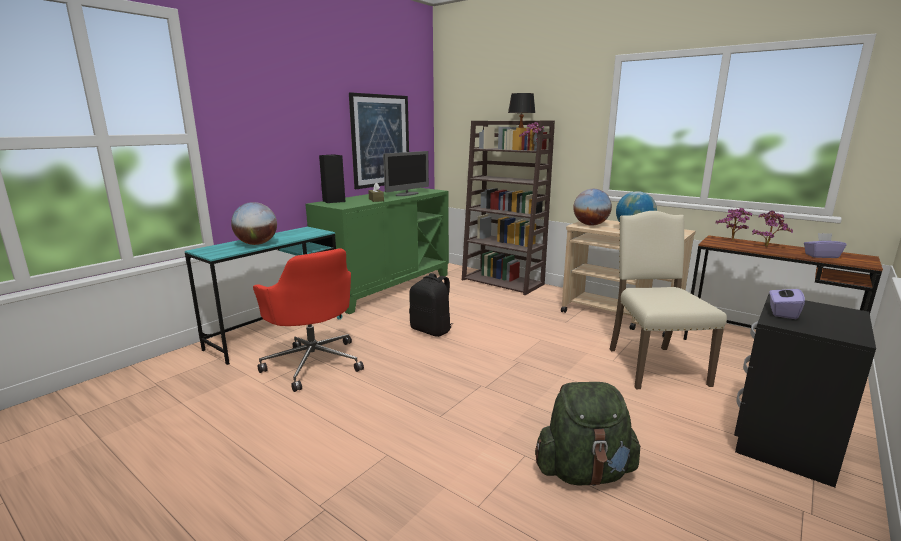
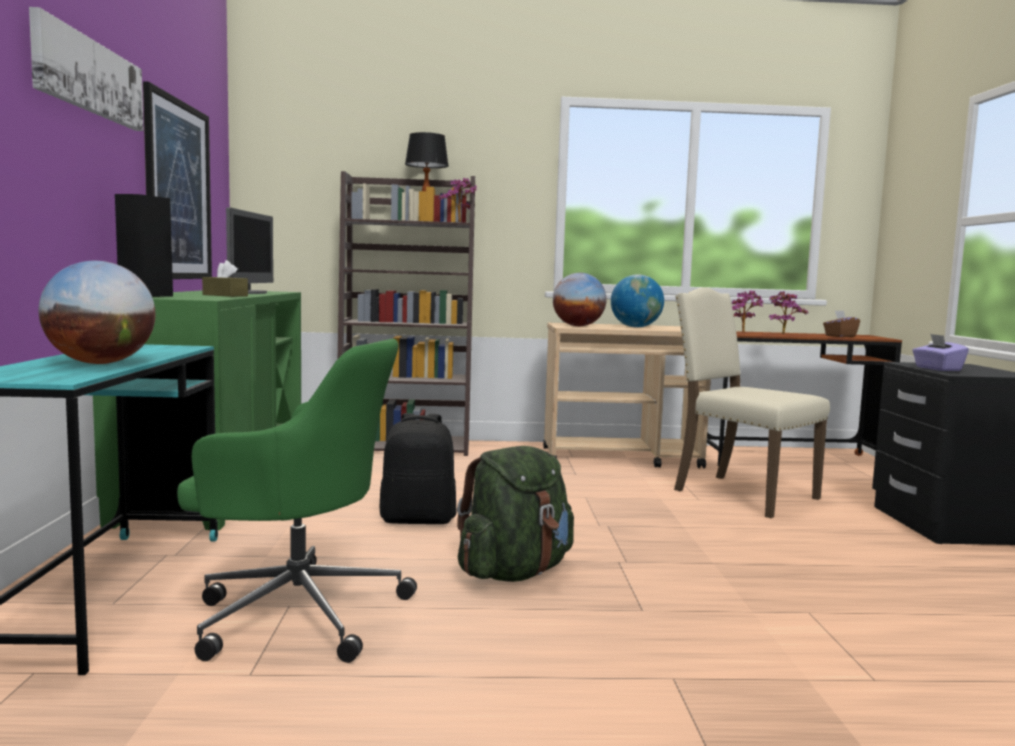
camera: 40 degrees left, 10 degrees down
red office chair [253,248,364,392] -> green office chair [177,339,417,663]
green backpack [535,382,641,486] -> green backpack moved to [457,446,574,582]
purple tissue box [804,233,846,258] -> brown tissue box [823,311,860,337]
none -> picture [29,7,144,131]

